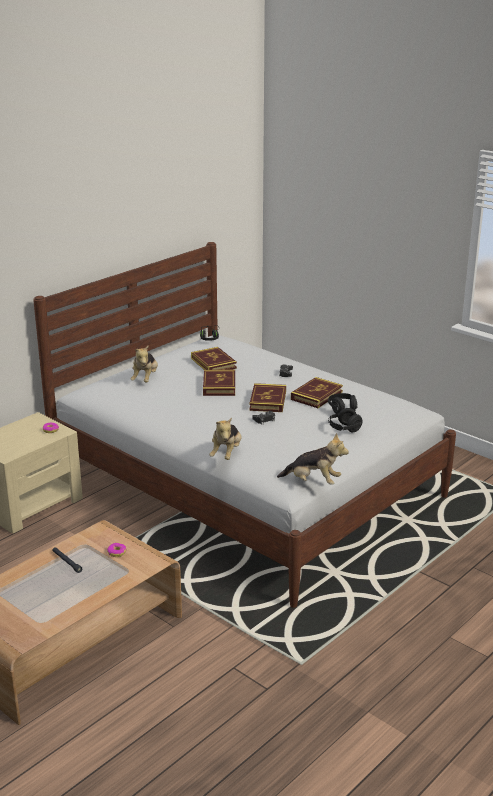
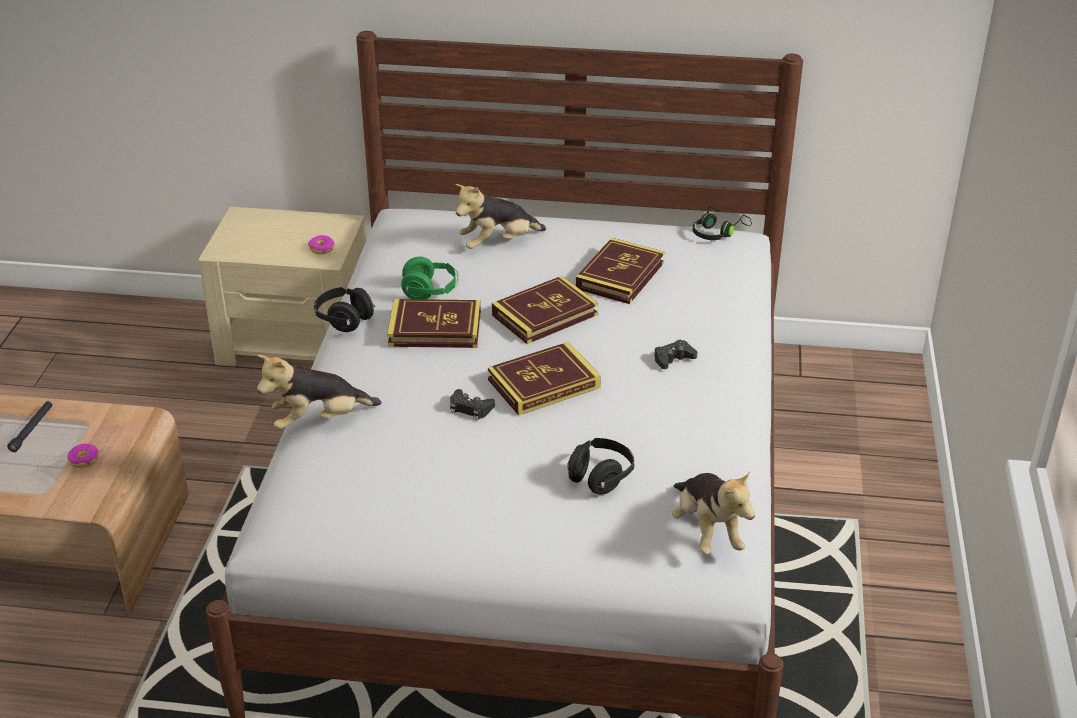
camera: 55 degrees right, 10 degrees up
plush toy [277,433,349,485] -> plush toy moved to [672,471,755,554]
book [291,377,343,408] -> book moved to [387,299,481,348]
black headphones [328,408,362,432] -> black headphones moved to [314,287,375,332]
none -> green headphones [401,256,458,299]

